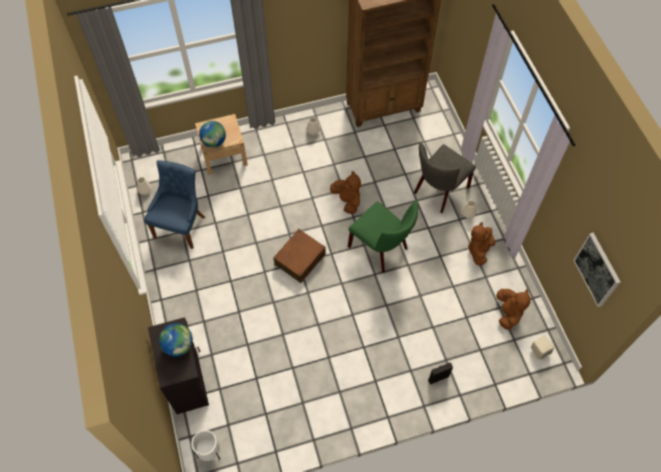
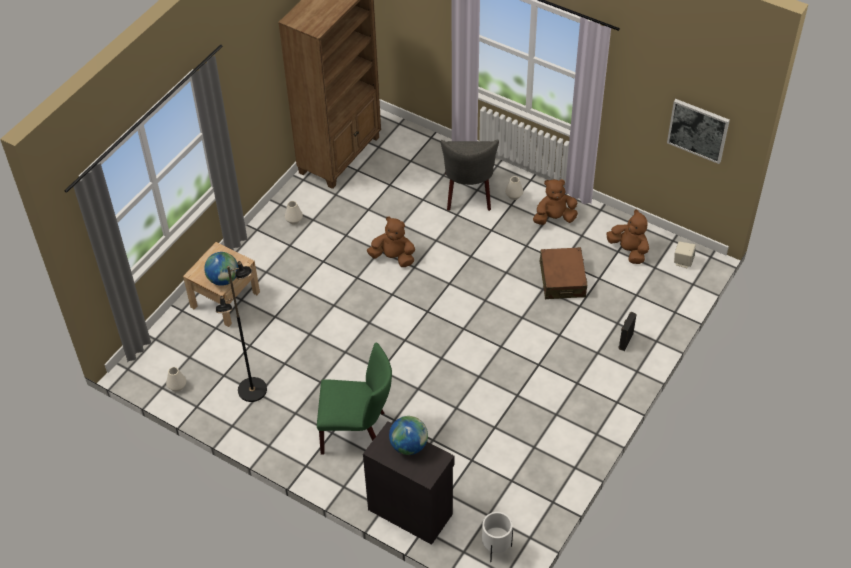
camera: 40 degrees left, 10 degrees down
blue chair [144,160,205,249] -> black floor lamp [216,261,267,402]
brown suitcase [273,229,326,283] -> brown suitcase moved to [540,247,587,299]
green chair [348,200,418,273] -> green chair moved to [317,343,392,455]
brown plush toy [468,222,495,266] -> brown plush toy turned 90 degrees clockwise [533,179,578,225]

